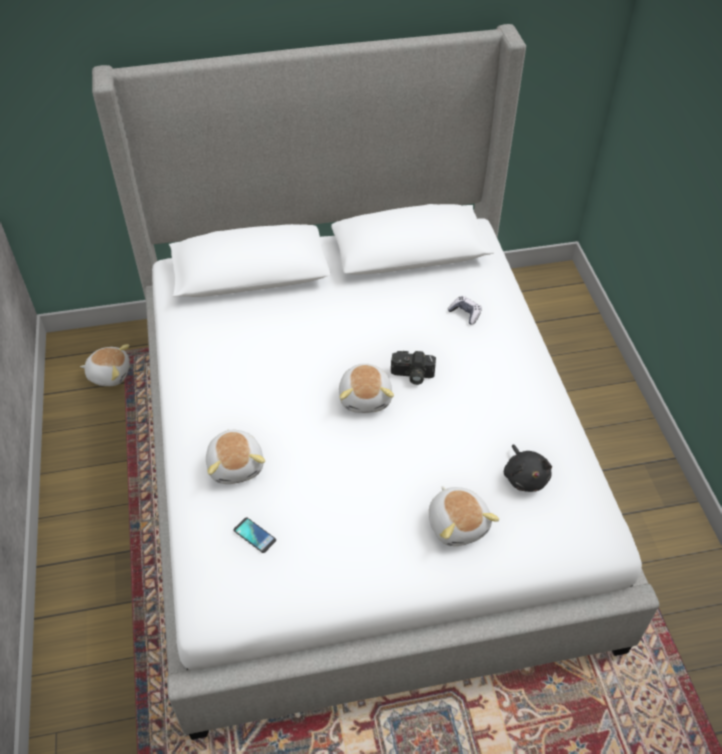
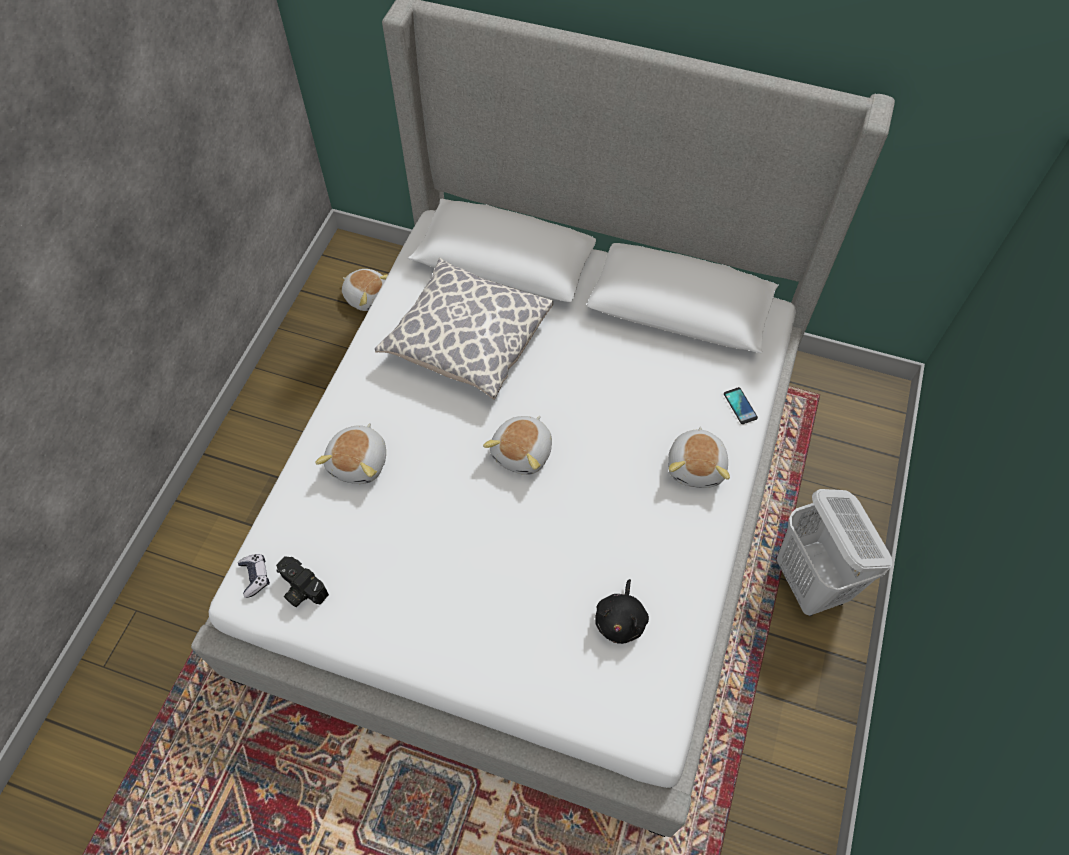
camera: 30 degrees right, 10 degrees up
phone [233,517,276,553] -> phone moved to [724,387,758,424]
camera [391,351,436,385] -> camera moved to [276,556,329,607]
plush toy [429,486,499,546] -> plush toy moved to [668,426,730,488]
game controller [447,296,482,325] -> game controller moved to [238,554,270,598]
none -> pillow [375,258,553,400]
none -> white laundry basket [776,489,892,616]

